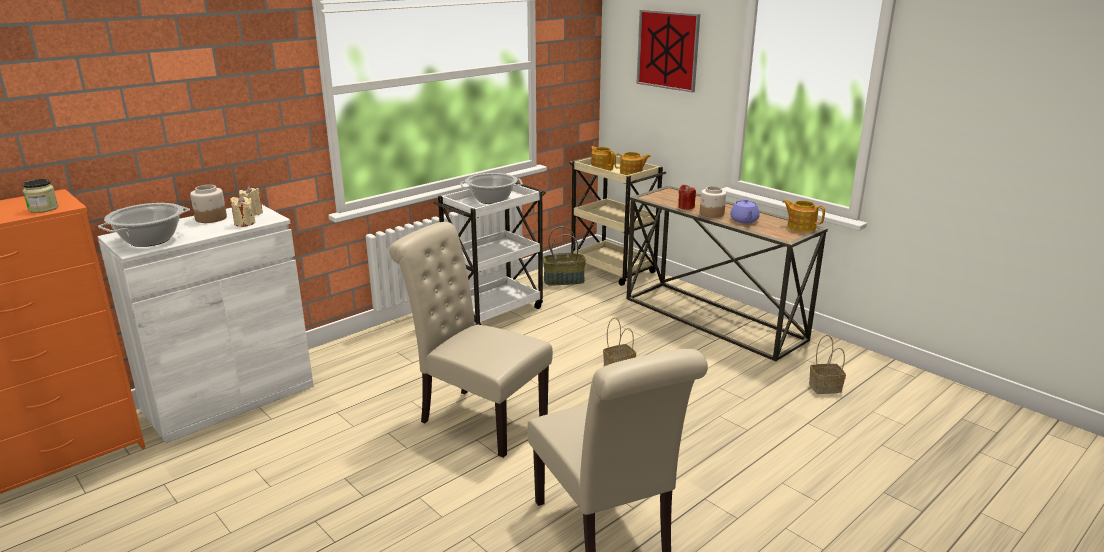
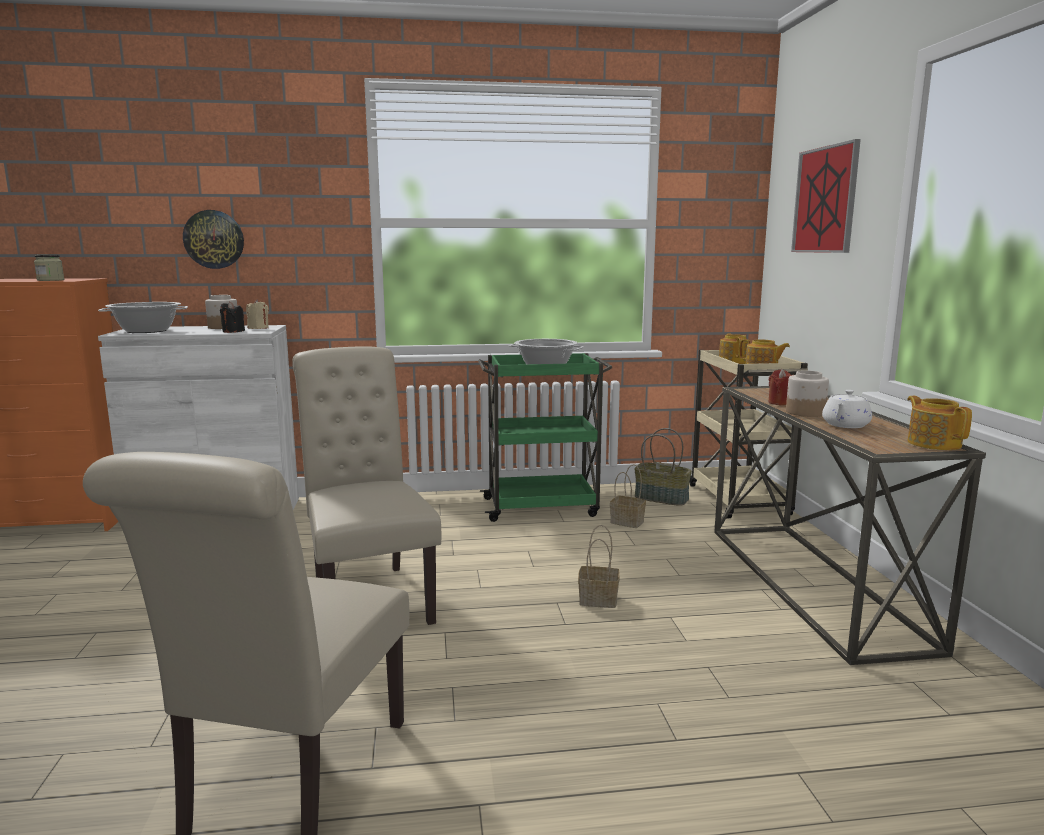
camera: 35 degrees right, 10 degrees down
beige candle [230,196,255,227] -> black candle [220,301,245,333]
white cart [433,182,546,325] -> green cart [478,353,613,522]
purple teapot [730,199,760,223] -> white teapot [822,390,872,428]
basket [809,335,846,394] -> basket moved to [610,464,646,528]
none -> wall clock [183,210,244,269]

